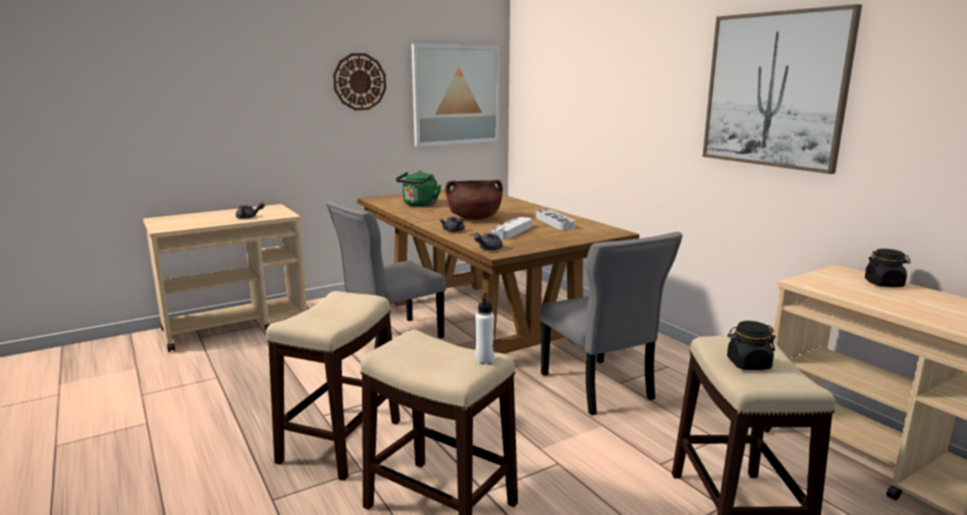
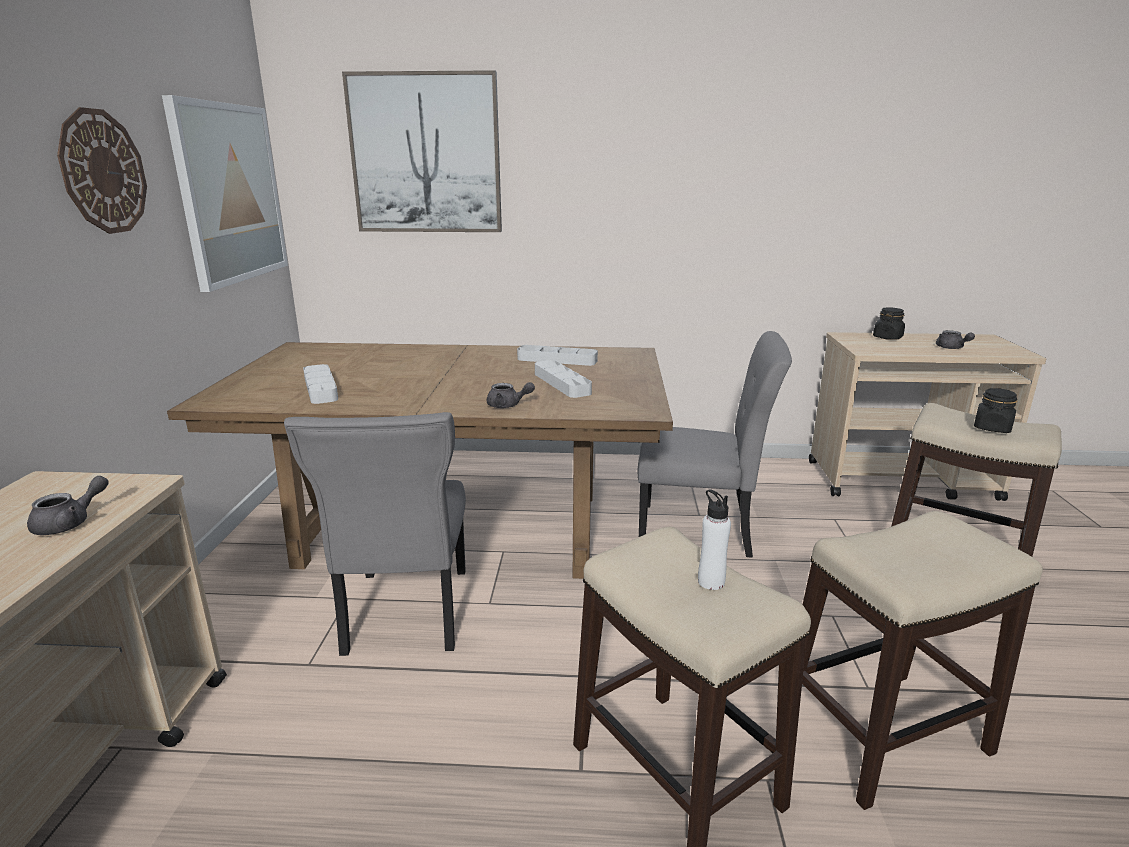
camera: 55 degrees left, 5 degrees up
green kettle [396,171,441,207] -> grey tray [303,364,338,404]
brown cooking pot [445,179,503,220] -> none
grey teapot [474,233,503,250] -> grey teapot moved to [936,330,975,349]
white bottle [476,293,494,364] -> white bottle moved to [698,489,731,590]
picture [703,4,862,174] -> picture moved to [342,70,502,232]

